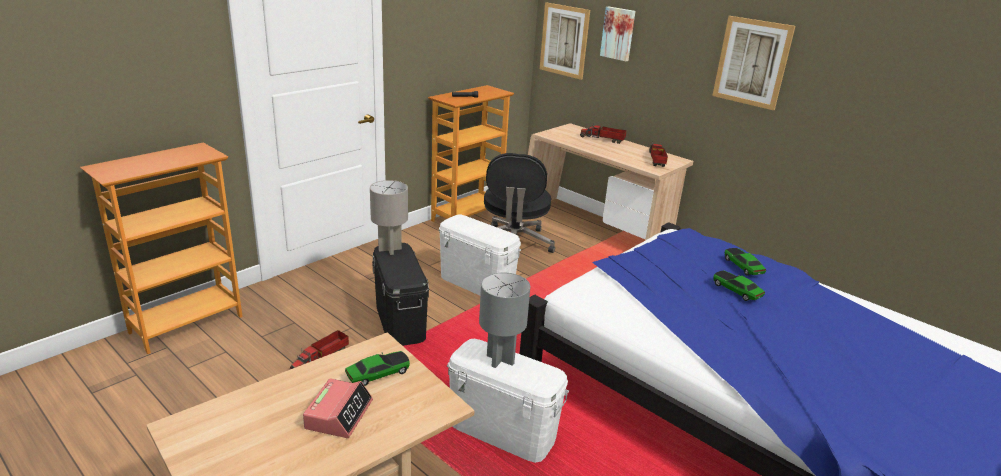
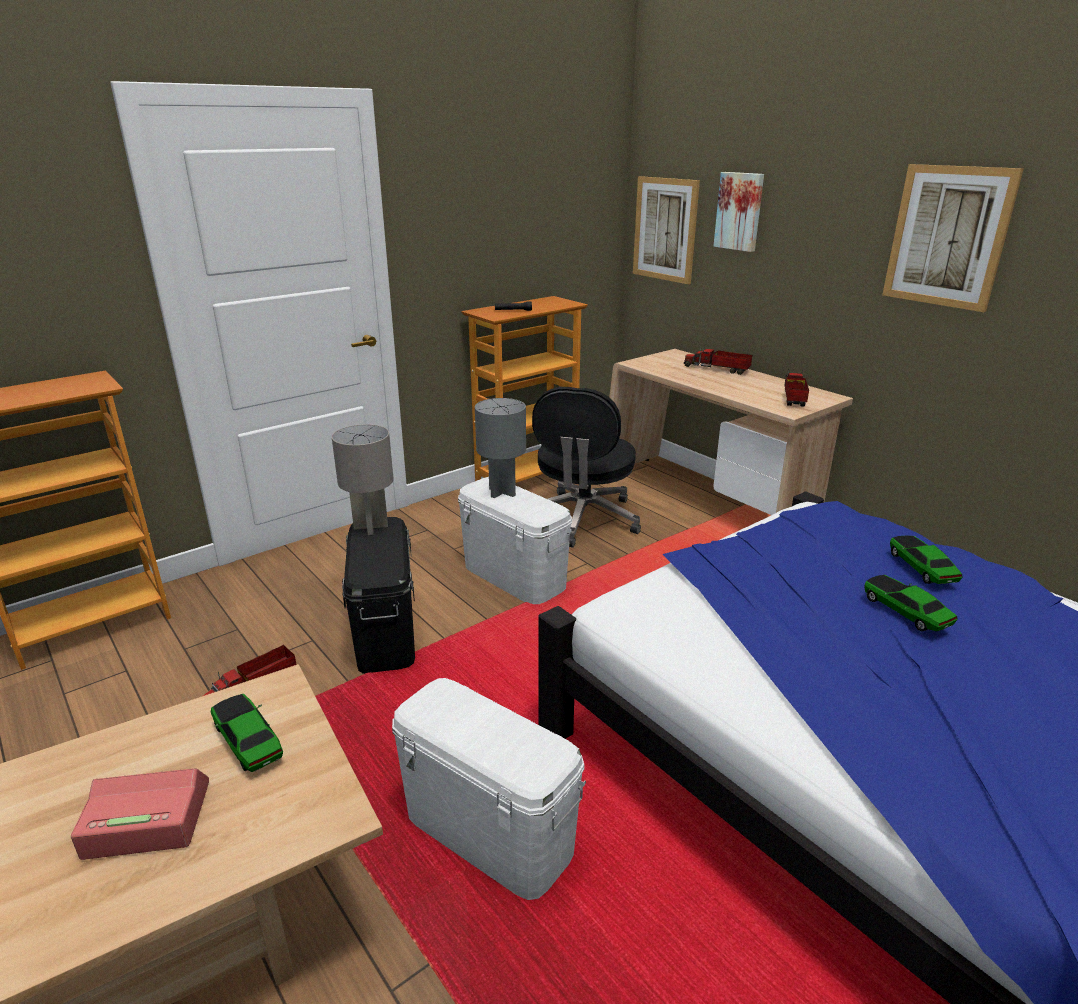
camera: 10 degrees right, 0 degrees up
alarm clock [303,378,373,438] -> alarm clock turned 120 degrees counterclockwise [71,768,209,860]
toy car [345,351,410,386] -> toy car turned 105 degrees counterclockwise [211,694,283,772]
grey table lamp [479,273,530,368] -> grey table lamp moved to [475,398,526,498]

